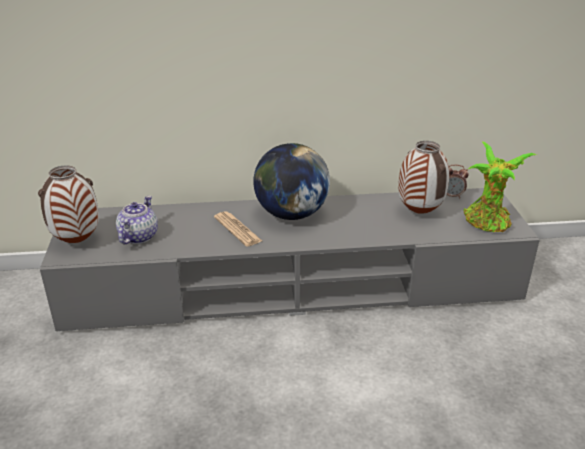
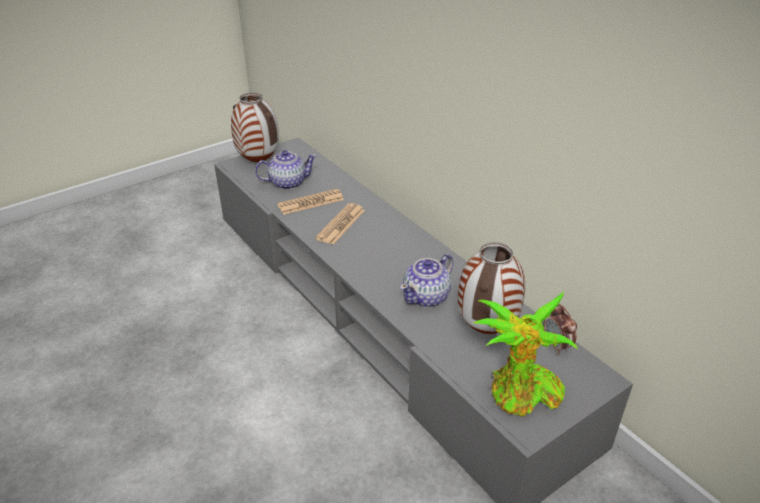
camera: 60 degrees right, 5 degrees up
globe [253,143,330,220] -> none
none -> newspaper [277,189,344,215]
none -> teapot [400,254,453,307]

